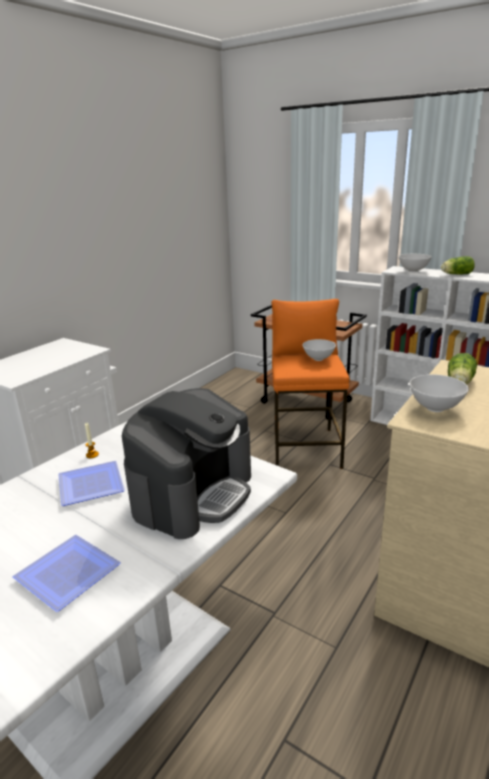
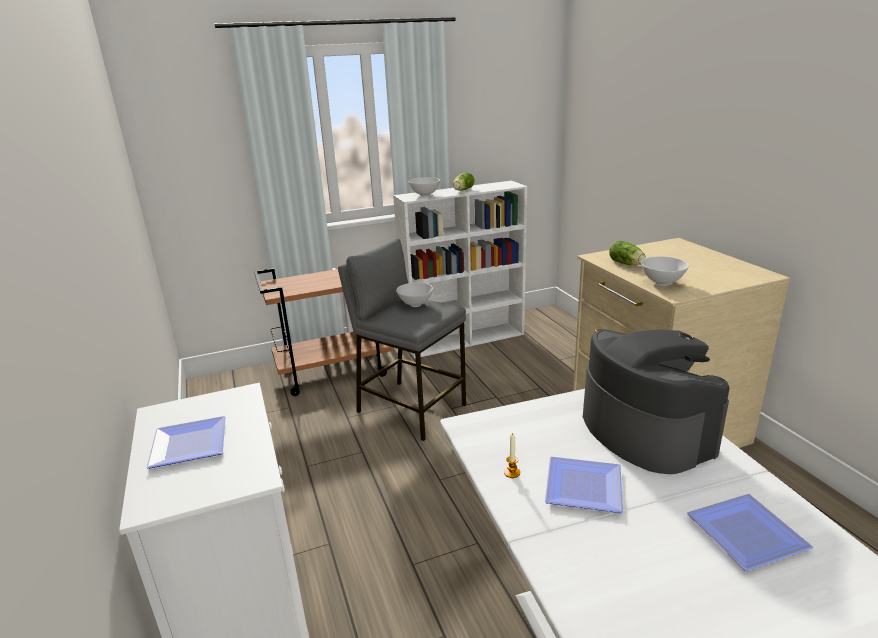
camera: 55 degrees left, 0 degrees up
orange stool [272,299,350,469] -> grey stool [338,238,466,441]
none -> plate [147,416,226,469]

